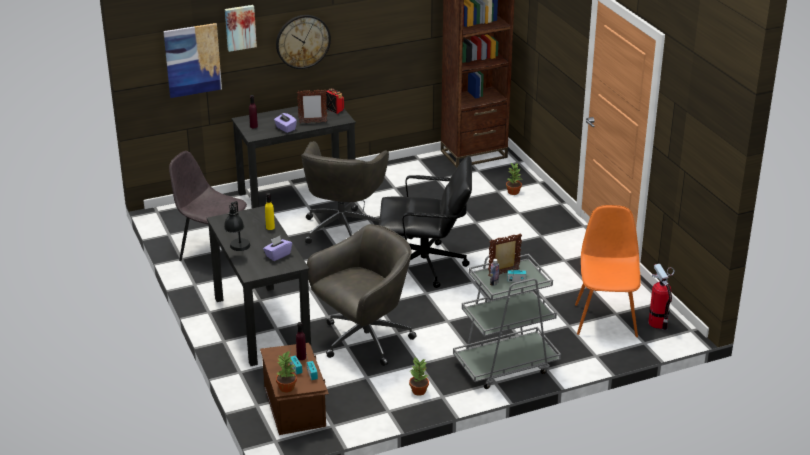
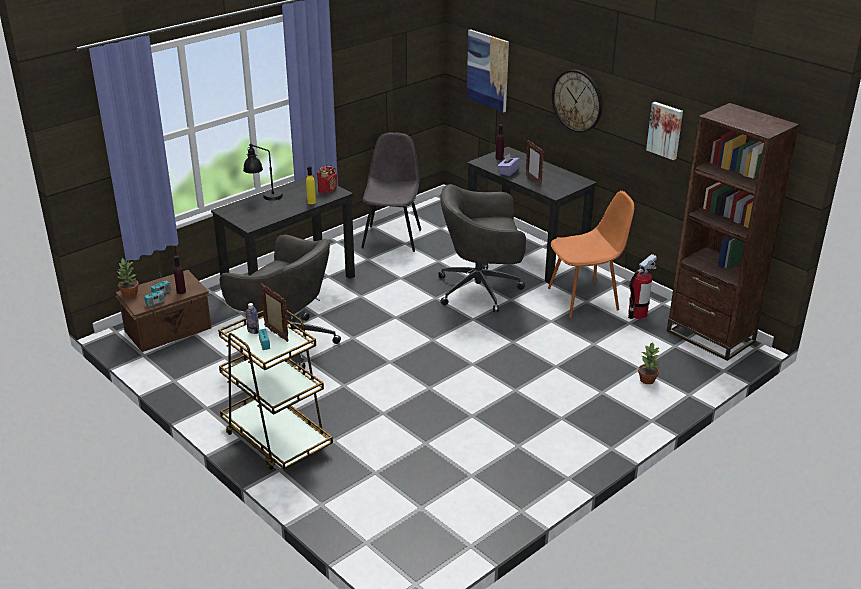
camera: 70 degrees right, 0 degrees up
picture [225,5,257,52] -> picture moved to [646,102,683,160]
purple tissue box [263,236,292,261] -> none
radio [326,88,344,114] -> radio moved to [317,165,337,194]
black office chair [379,156,472,288] -> none
potted plant [409,357,429,396] -> none
grey cart [453,254,561,389] -> brown cart [218,310,333,470]
orange chair [575,205,641,337] -> orange chair moved to [548,191,634,318]
fire extinguisher [648,264,675,330] -> fire extinguisher moved to [628,254,657,319]

